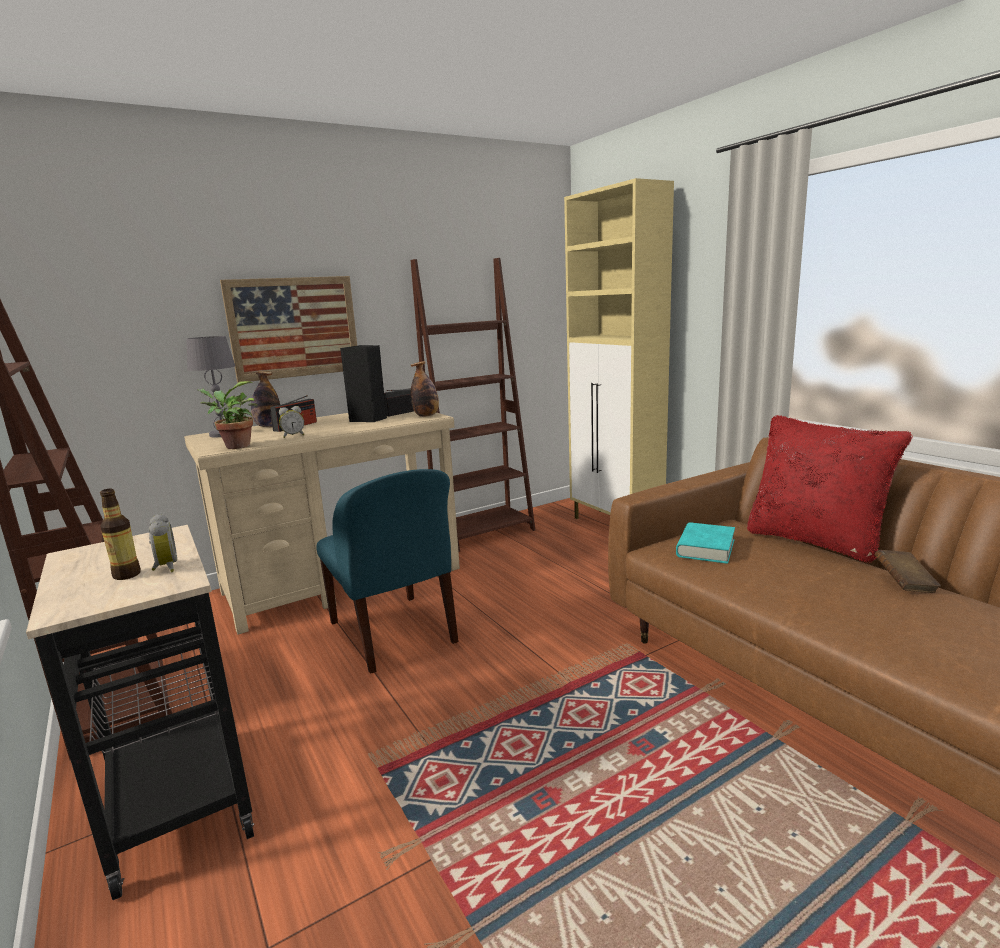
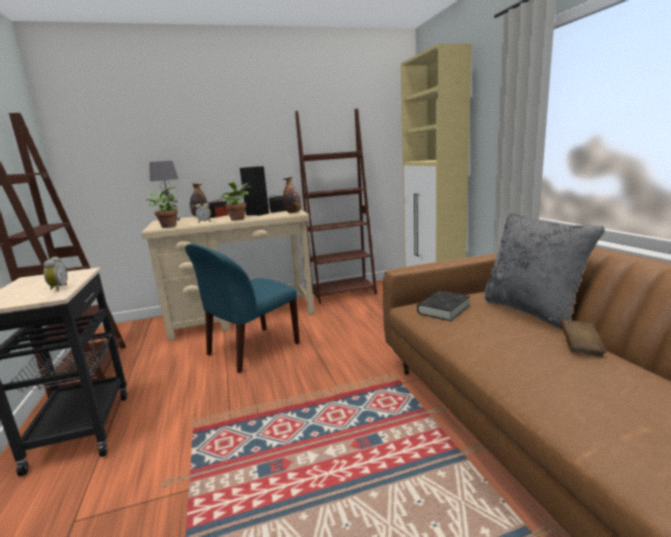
camera: 15 degrees right, 0 degrees up
bottle [100,489,141,580] -> none
picture [220,276,357,383] -> none
blue chair [316,469,459,674] -> blue chair turned 60 degrees clockwise [185,244,300,373]
turquoise book [676,523,735,564] -> black book [417,291,470,321]
red pillow [747,415,913,563] -> grey pillow [484,214,605,329]
none -> potted plant [221,182,251,221]

